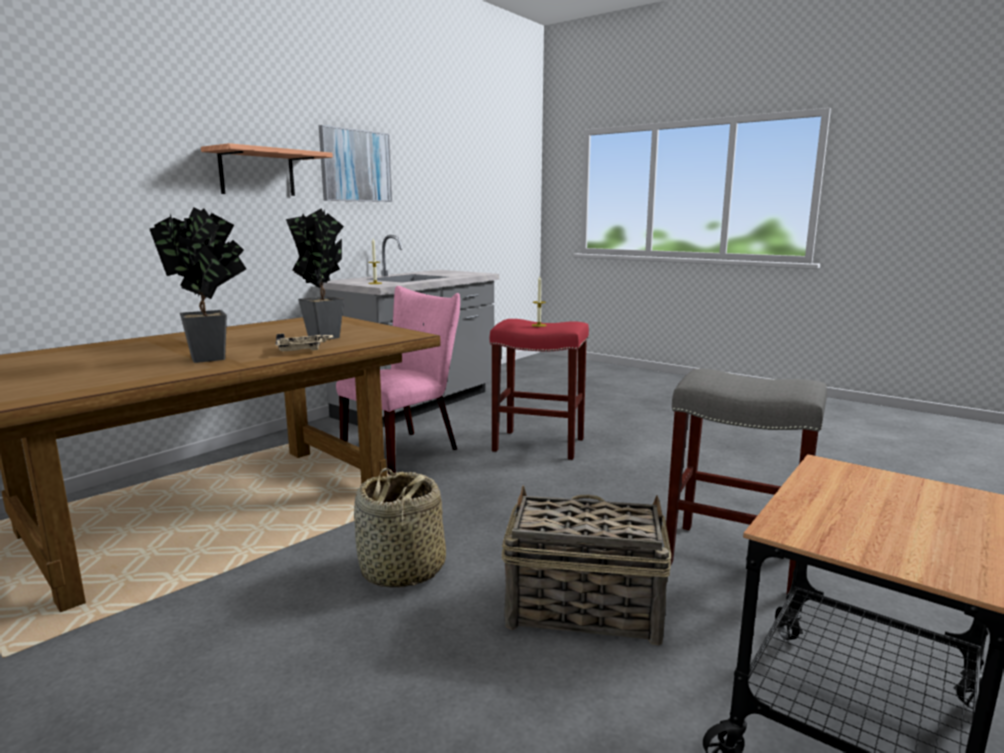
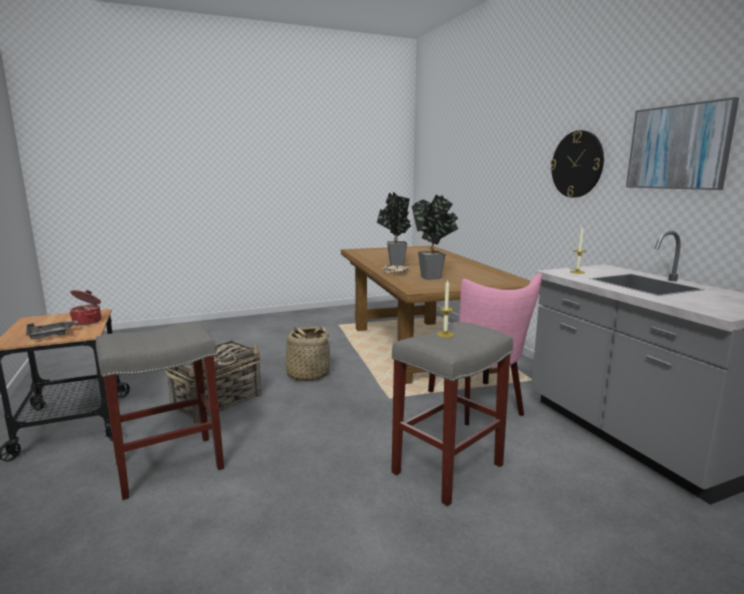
camera: 120 degrees right, 0 degrees up
shelf [201,143,333,196] -> wall clock [550,130,604,198]
red stool [490,319,589,460] -> grey stool [392,322,513,506]
none -> grey tray [26,320,78,340]
none -> cooking pot [70,290,101,325]

